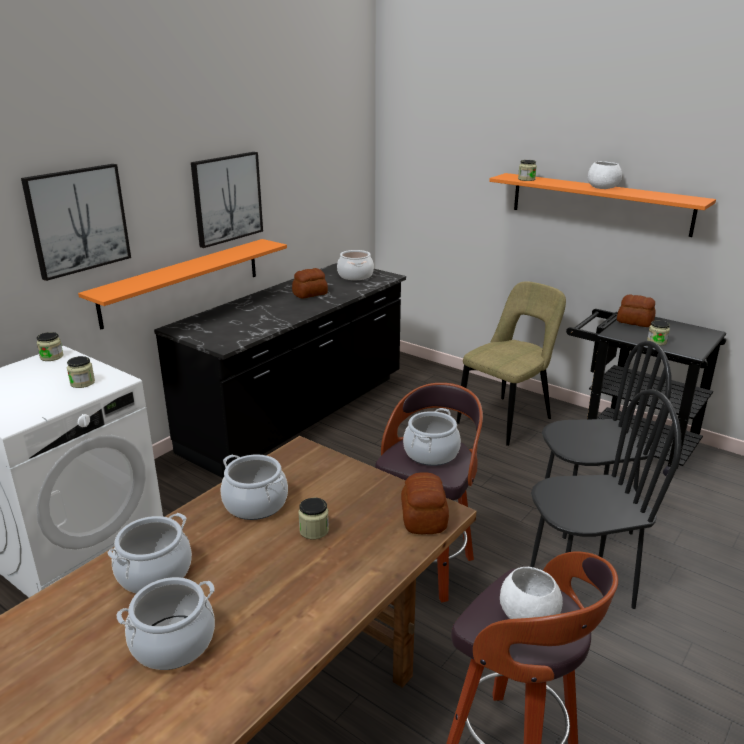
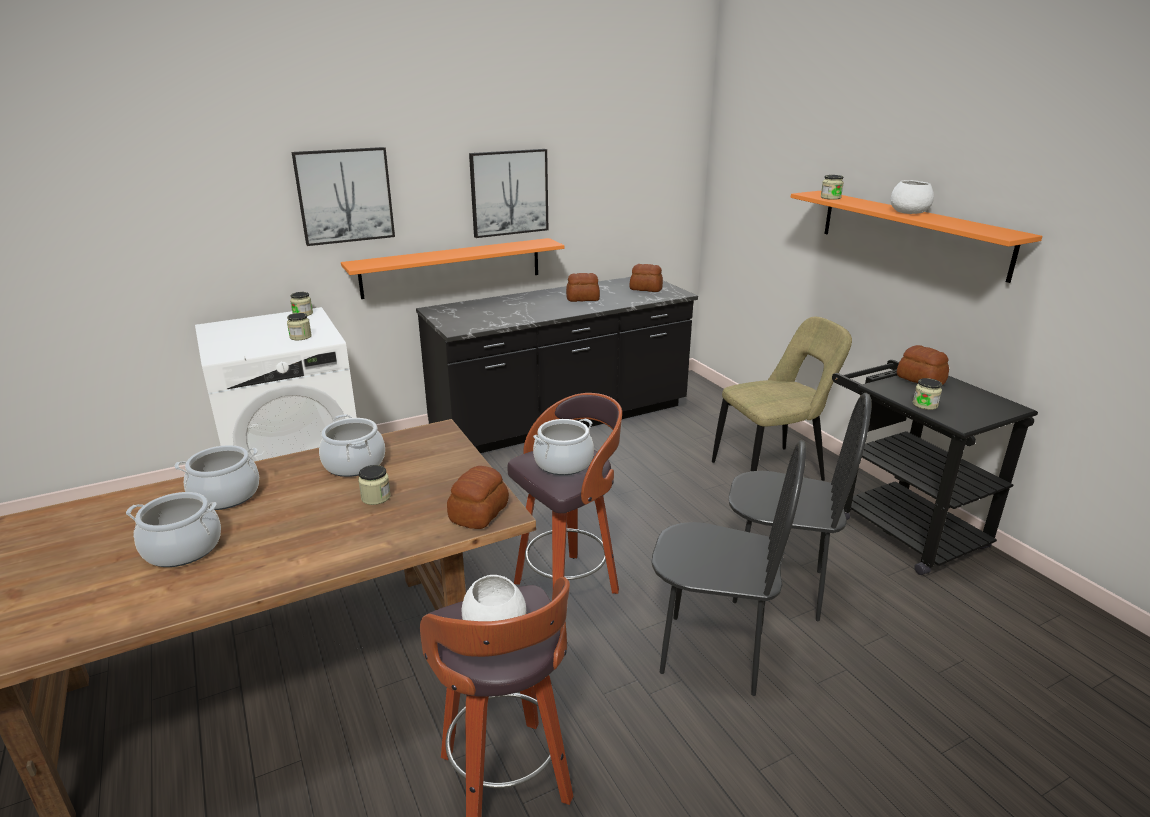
camera: 25 degrees right, 0 degrees up
cooking pot [337,250,374,280] -> bread [630,264,663,292]

